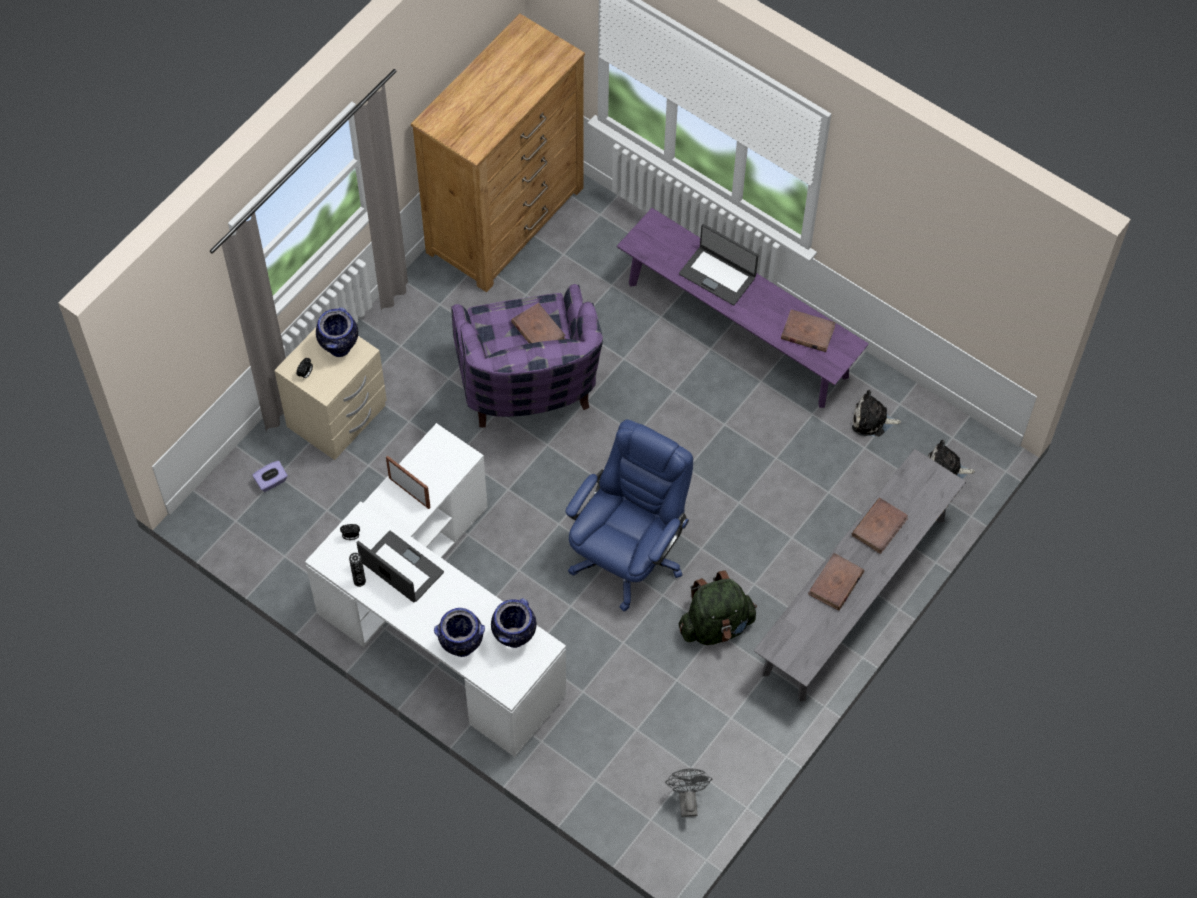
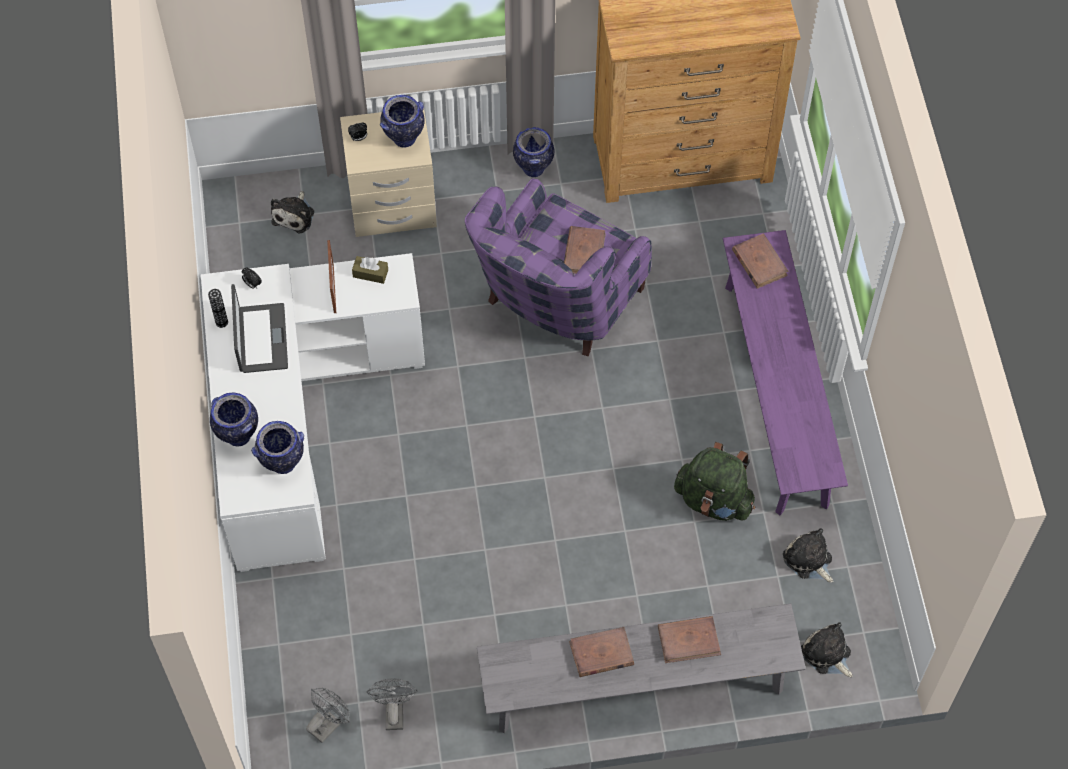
camera: 45 degrees right, 0 degrees up
purple tissue box [252,461,288,492] -> plush toy [271,191,314,233]
blue office chair [566,419,693,611] -> none
laptop [679,224,758,305] -> none
green backpack [679,570,757,645] -> green backpack moved to [674,442,755,521]
brown book [781,309,836,352] -> brown book moved to [732,233,789,289]
none -> brown tissue box [352,256,388,284]
none -> grey fan [366,678,418,730]
none -> vase [513,127,554,177]

